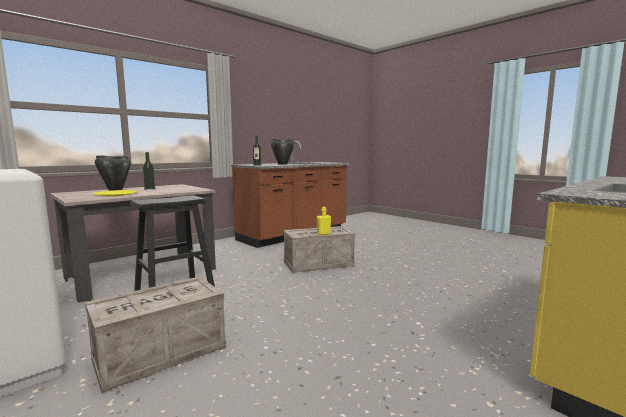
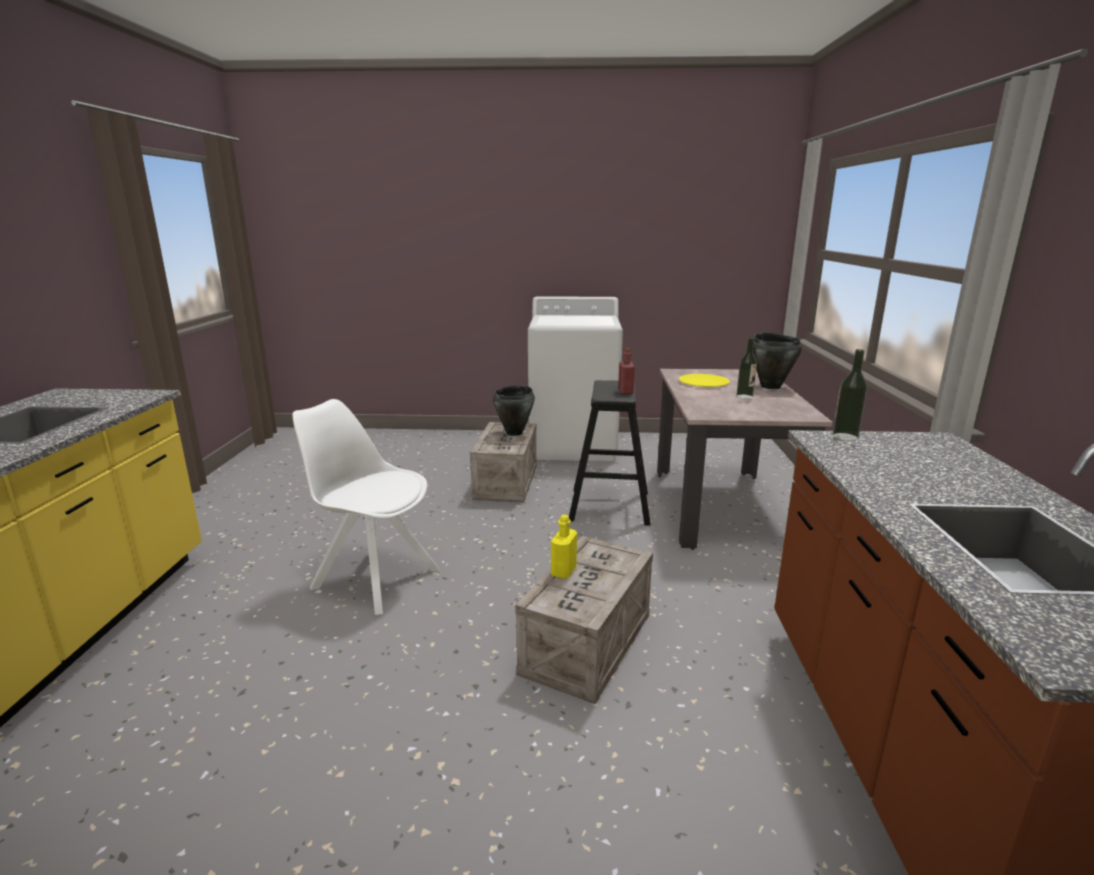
camera: 135 degrees right, 10 degrees up
black cooking pot [271,139,295,164] -> black cooking pot moved to [493,385,535,436]
none -> white chair [292,399,440,615]
none -> red bottle [618,348,635,394]

